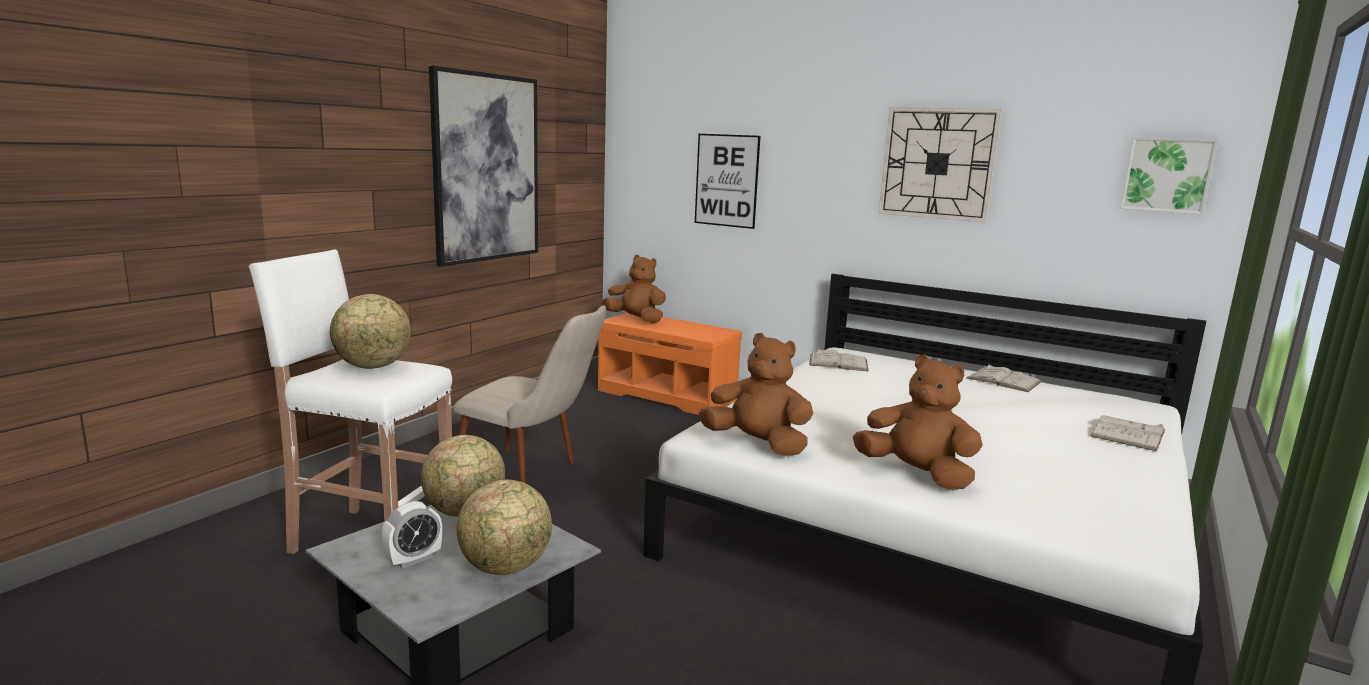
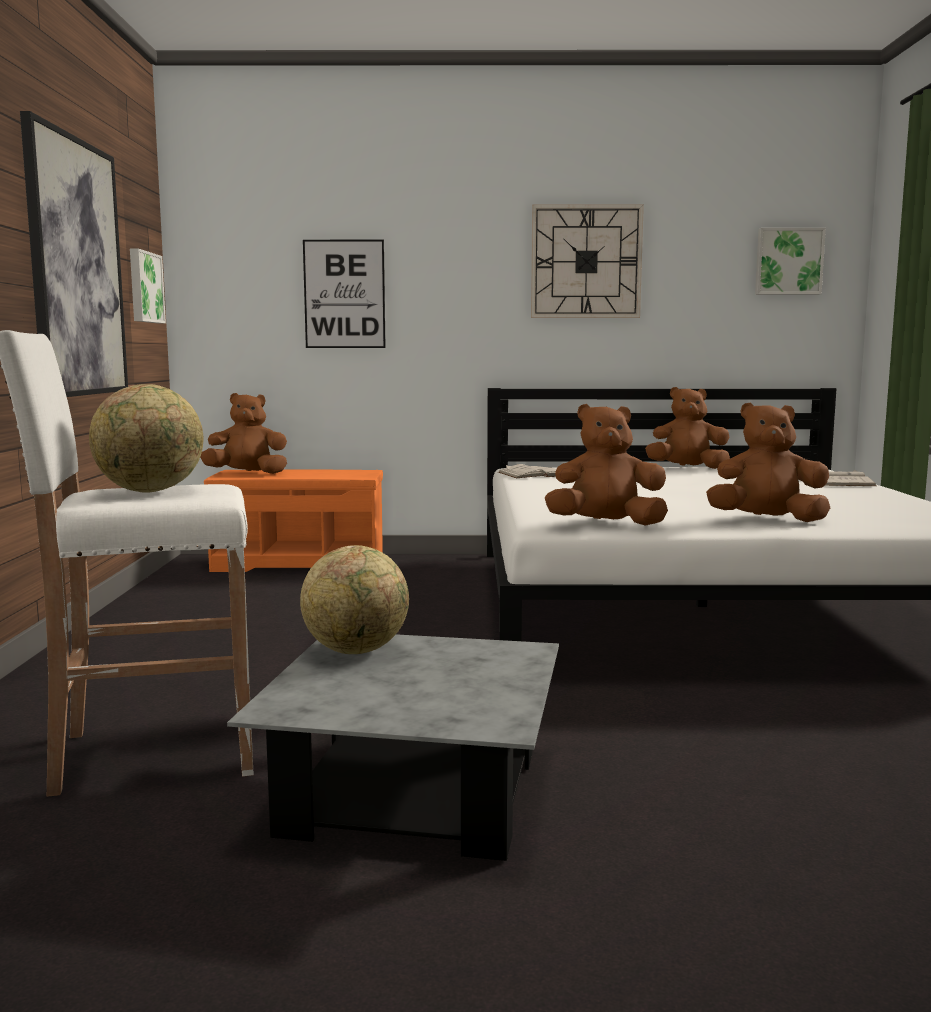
camera: 30 degrees left, 5 degrees down
alarm clock [382,501,442,568] -> none
beige chair [453,305,606,483] -> none
globe [457,480,552,575] -> none
white book [966,365,1041,392] -> brown plush toy [645,387,730,469]
none -> picture [130,248,166,323]

